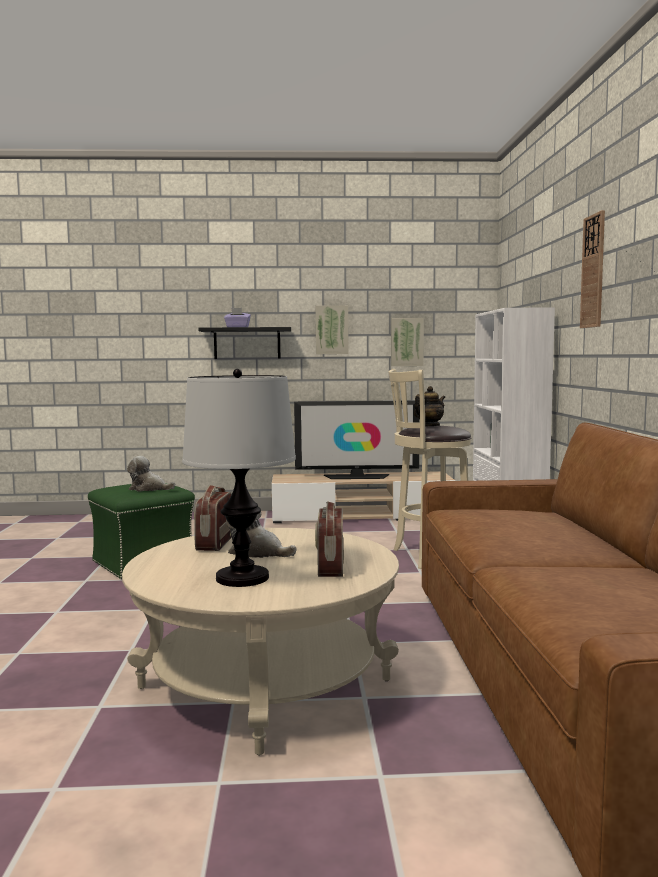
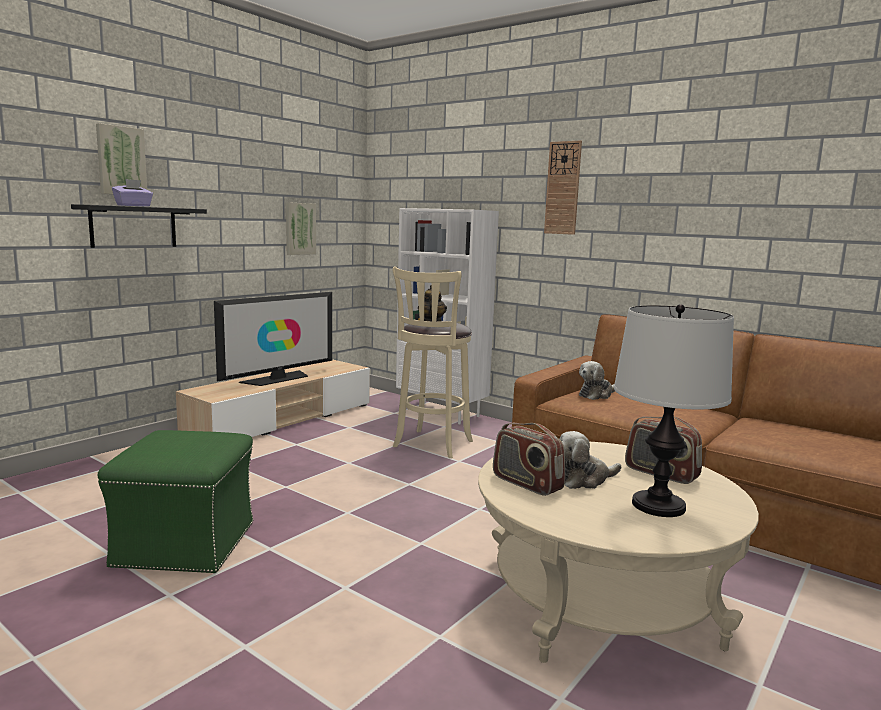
camera: 50 degrees left, 5 degrees up
plush toy [127,456,175,491] -> plush toy moved to [579,361,615,400]
picture [316,305,349,354] -> picture moved to [96,123,147,194]

